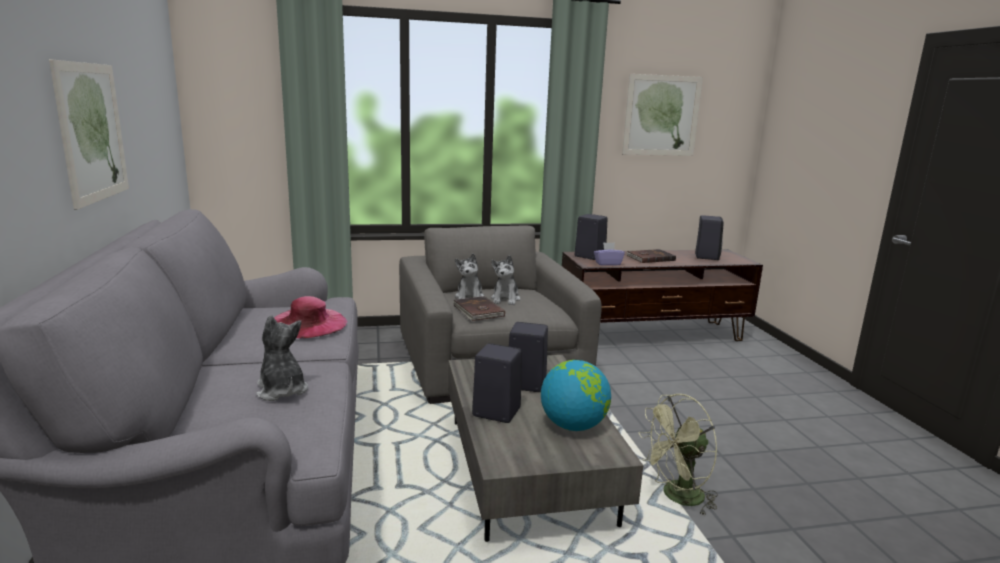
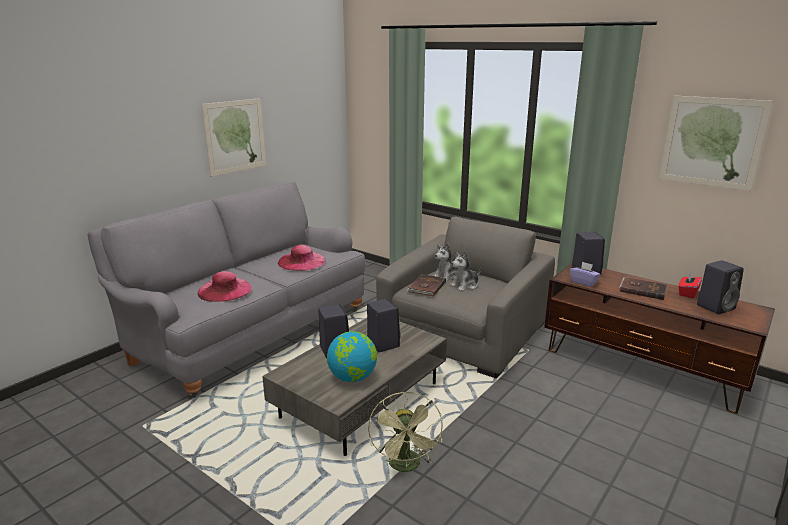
camera: 50 degrees right, 5 degrees up
plush toy [256,315,308,401] -> pink hat [198,271,252,302]
green fan [638,394,718,516] -> green fan turned 120 degrees counterclockwise [368,391,443,472]
none -> red tissue box [679,271,702,298]

